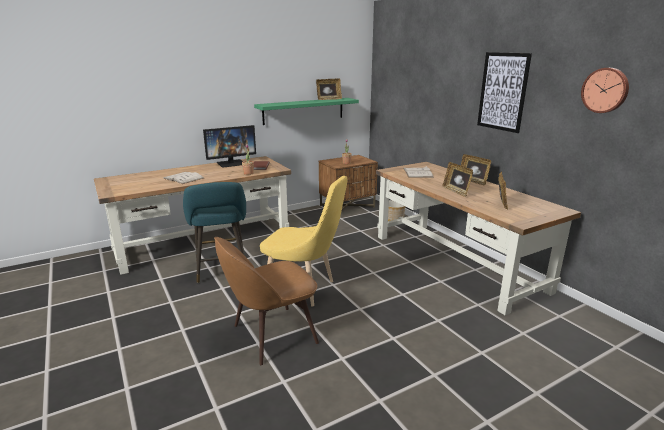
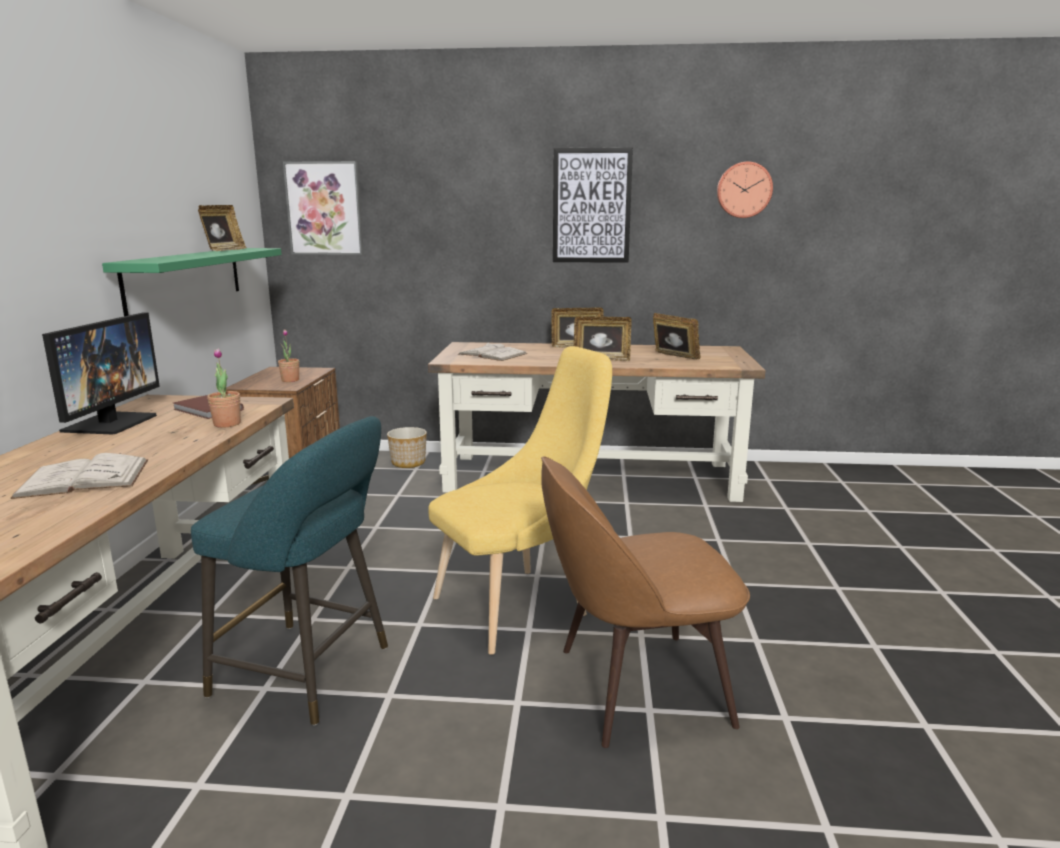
camera: 55 degrees left, 5 degrees down
brown chair [214,237,319,365] -> brown chair turned 75 degrees clockwise [541,456,750,748]
none -> picture [283,161,363,255]

